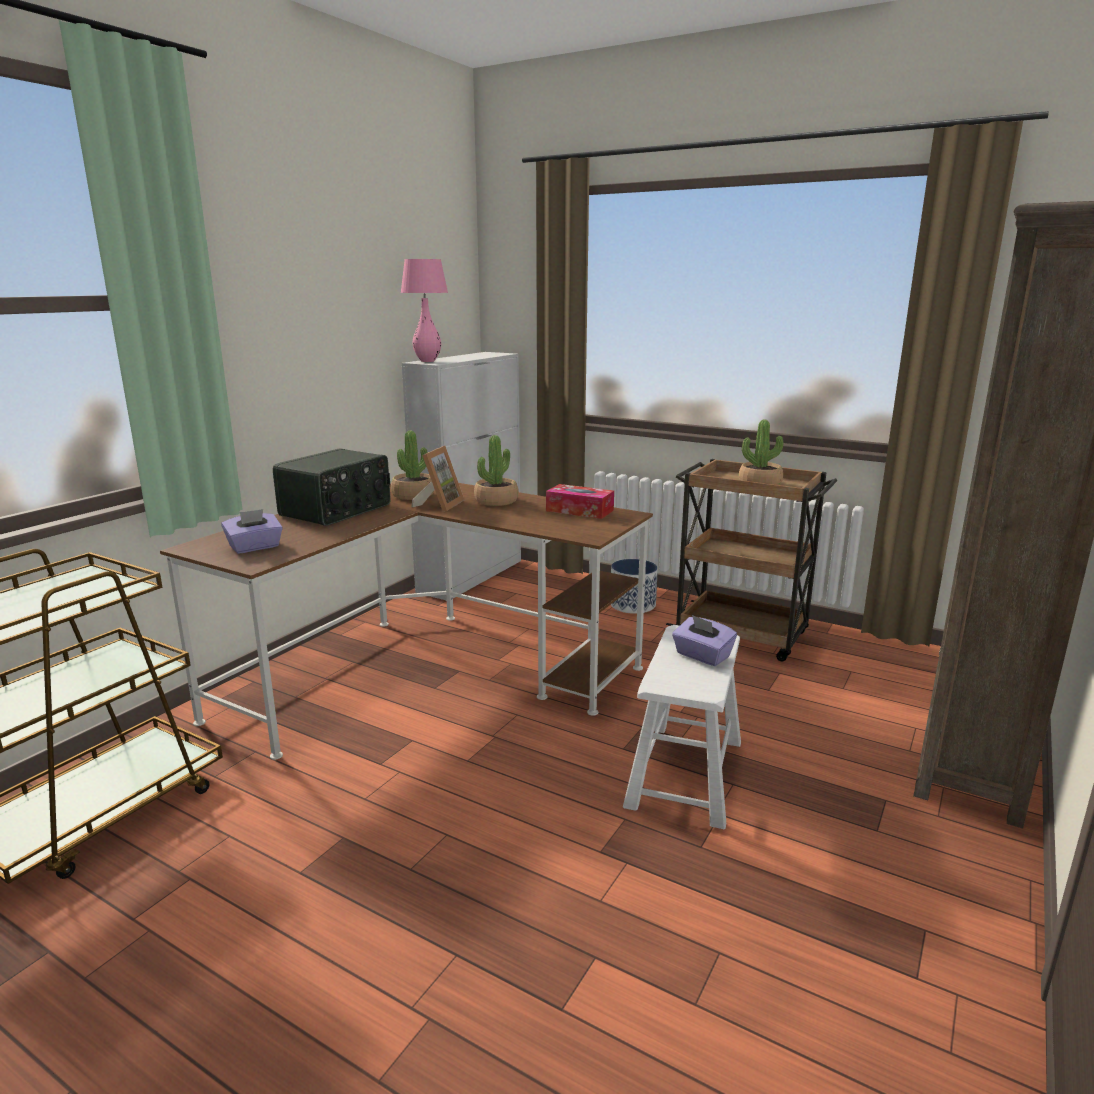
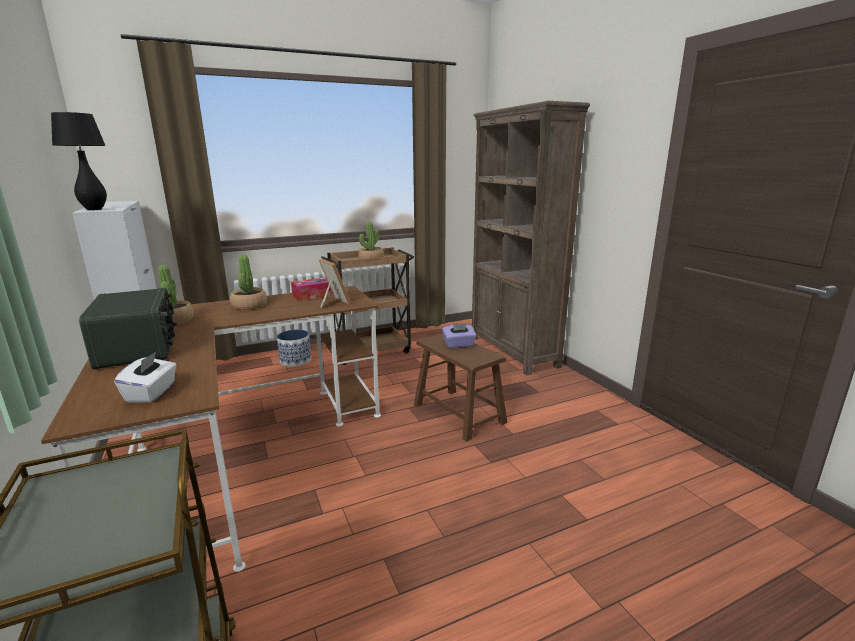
camera: 55 degrees left, 0 degrees up
purple tissue box [221,509,283,554] -> white tissue box [114,352,177,403]
pink table lamp [401,259,448,362] -> black table lamp [51,112,107,210]
picture frame [412,446,464,512] -> picture frame moved to [319,259,351,308]
white stool [623,625,741,829] -> brown stool [414,333,508,442]

